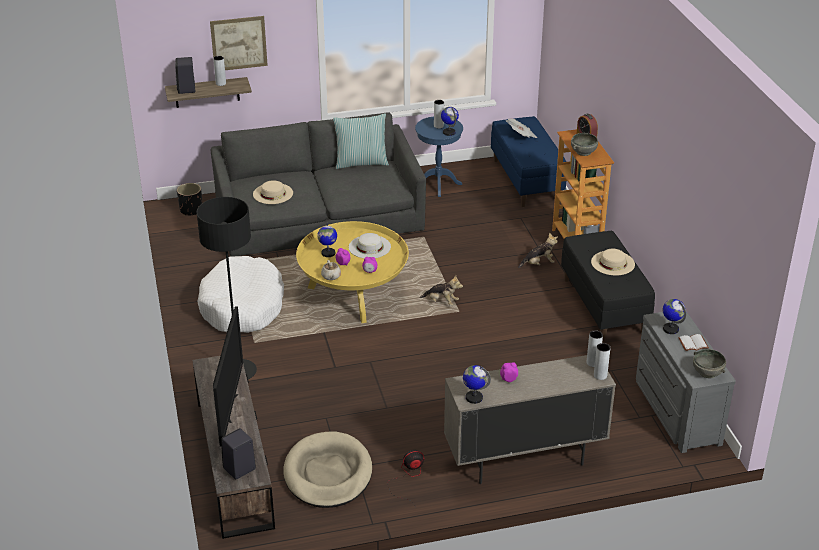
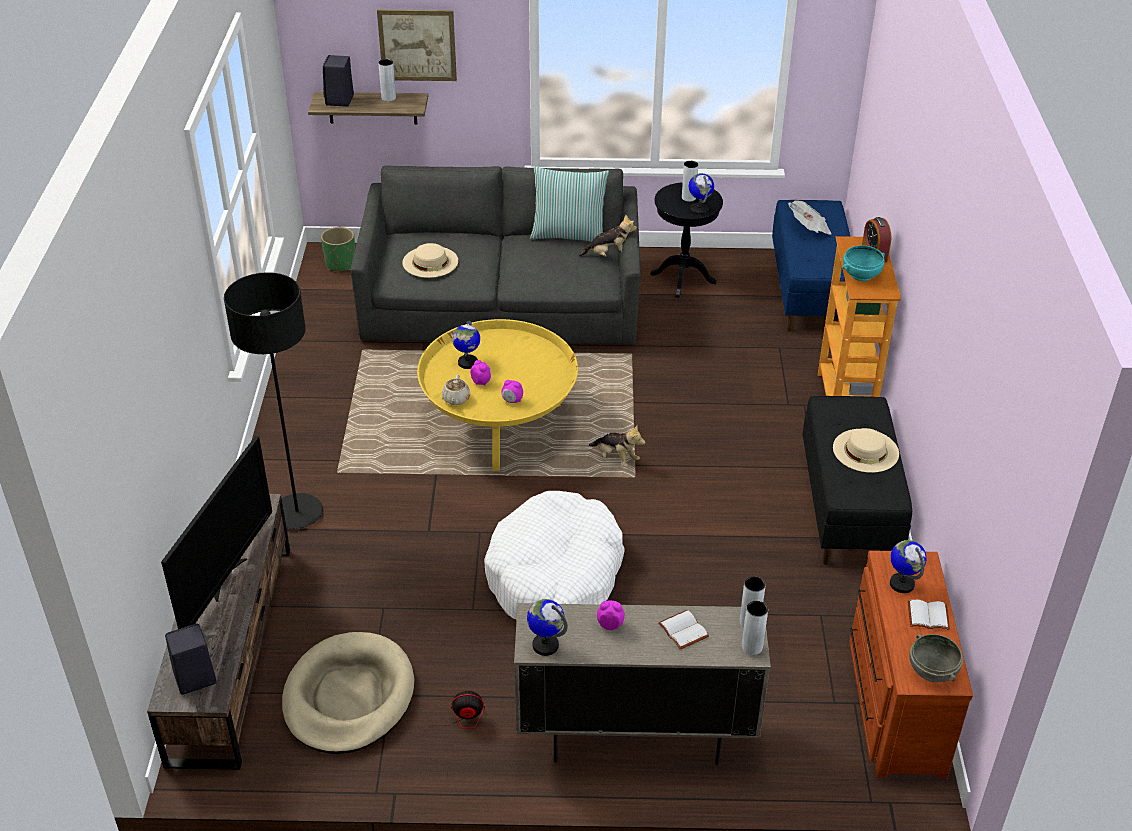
camera: 15 degrees right, 5 degrees up
black planter [177,183,202,216] -> green planter [321,227,355,271]
white dog bed [197,256,284,333] -> white dog bed moved to [484,491,625,619]
white hat [349,233,391,258] -> none
blue side table [415,116,463,197] -> black side table [650,182,723,298]
plush toy [518,233,558,268] -> plush toy moved to [579,214,637,257]
grey bowl [571,133,598,156] -> turquoise bowl [843,245,885,281]
grey dresser [636,311,736,453] -> brown dresser [849,551,973,779]
none -> white book [658,610,709,650]

